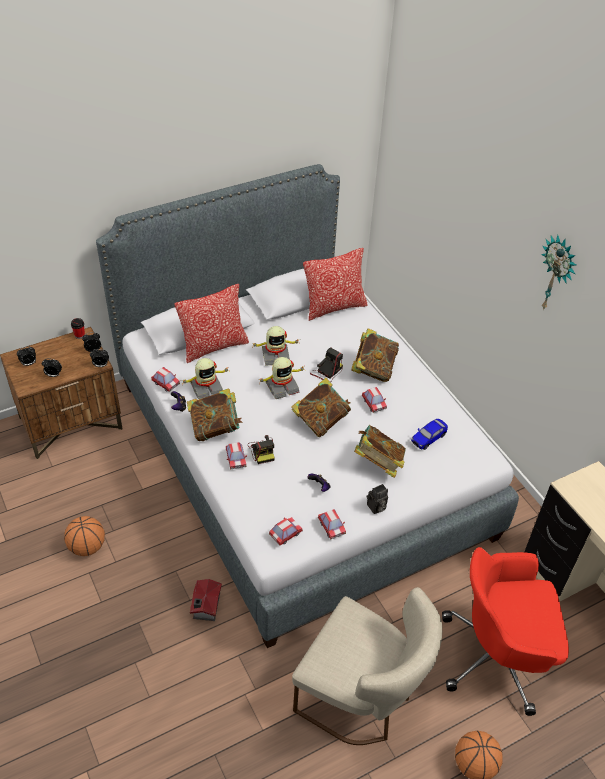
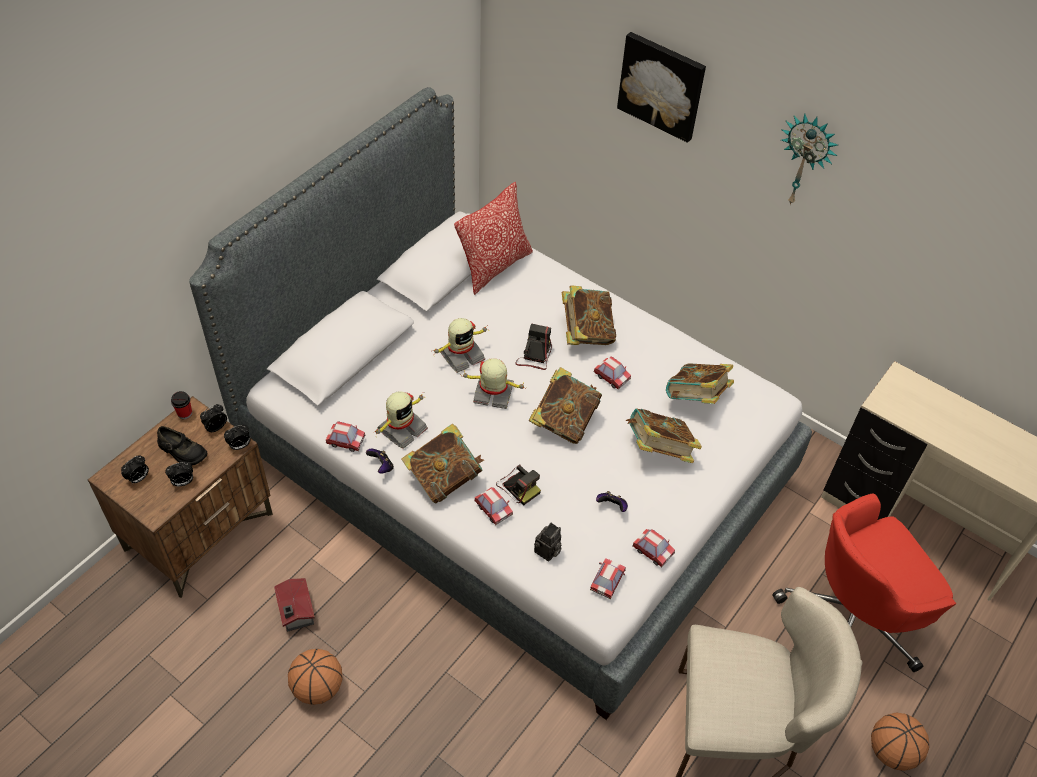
camera: 25 degrees left, 5 degrees up
pillow [174,284,249,363] -> none
toy house [190,579,222,621] -> toy house moved to [274,578,315,632]
toy robot [259,357,306,399] -> toy robot turned 120 degrees counterclockwise [460,358,528,409]
camera [366,484,388,514] -> camera moved to [534,523,561,561]
toy car [411,419,448,450] -> book [666,363,734,404]
none -> black shoe [157,426,207,465]
none -> picture [617,32,706,143]

